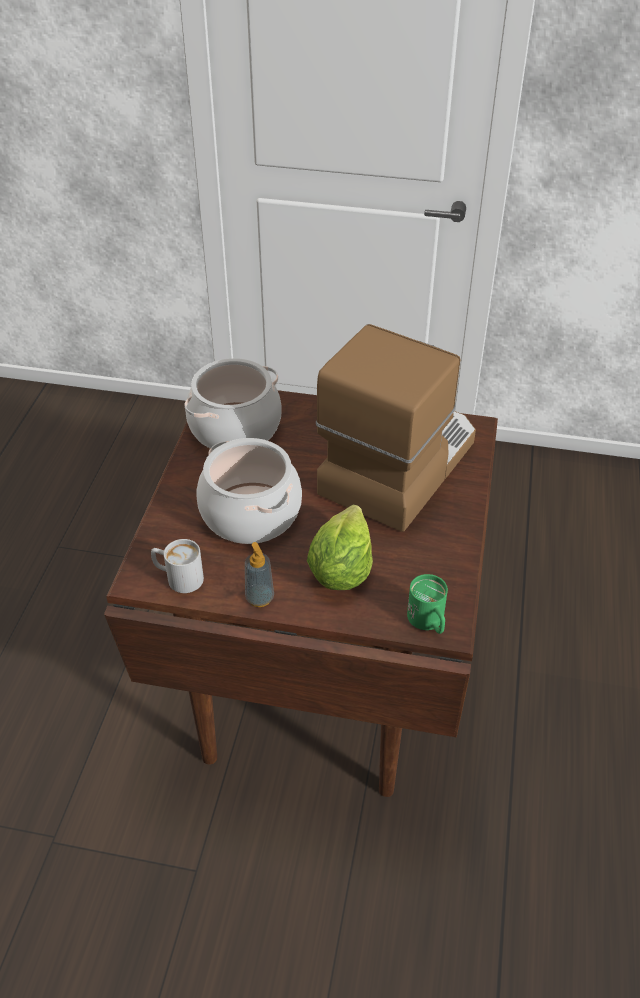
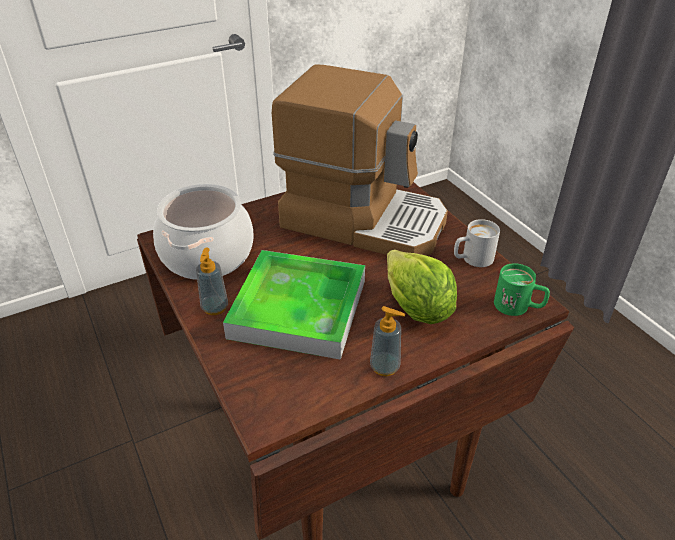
camera: 40 degrees left, 5 degrees down
white mug [151,539,204,593] -> white mug moved to [454,219,500,267]
cooking pot [196,438,302,544] -> tray [223,250,365,360]
coffee machine [316,324,476,532] -> coffee machine turned 120 degrees clockwise [272,64,448,256]
none -> soap dispenser [196,248,228,315]

